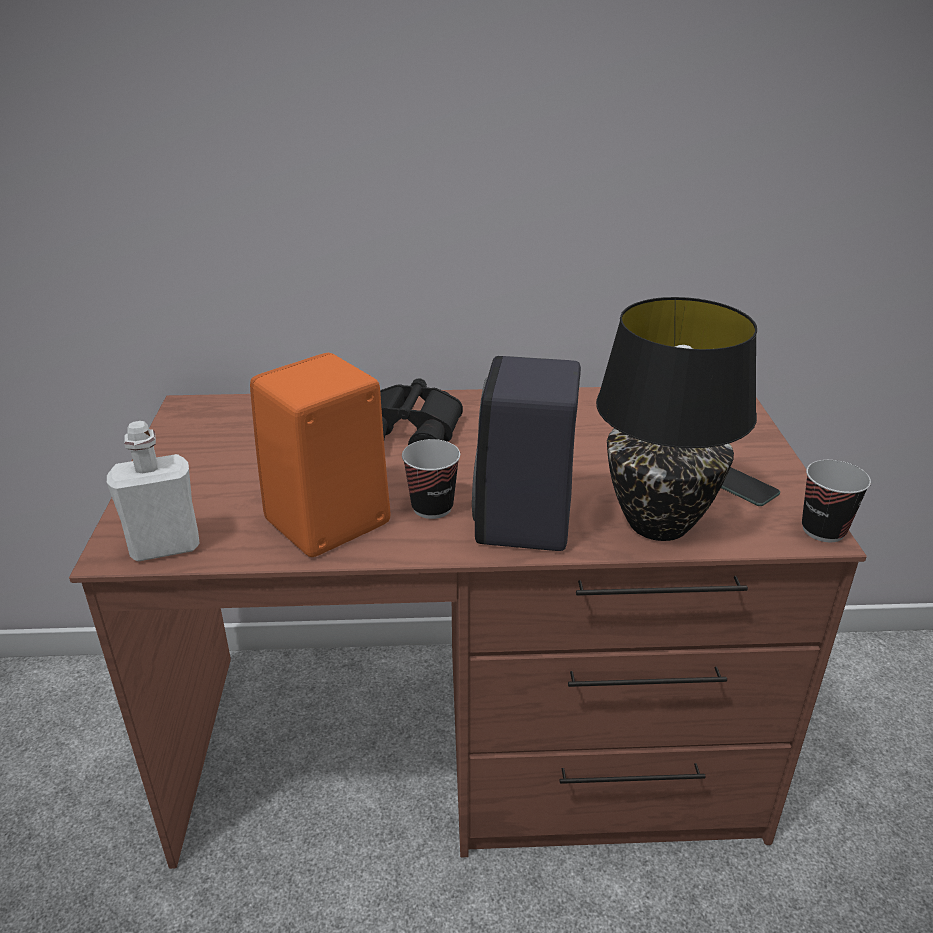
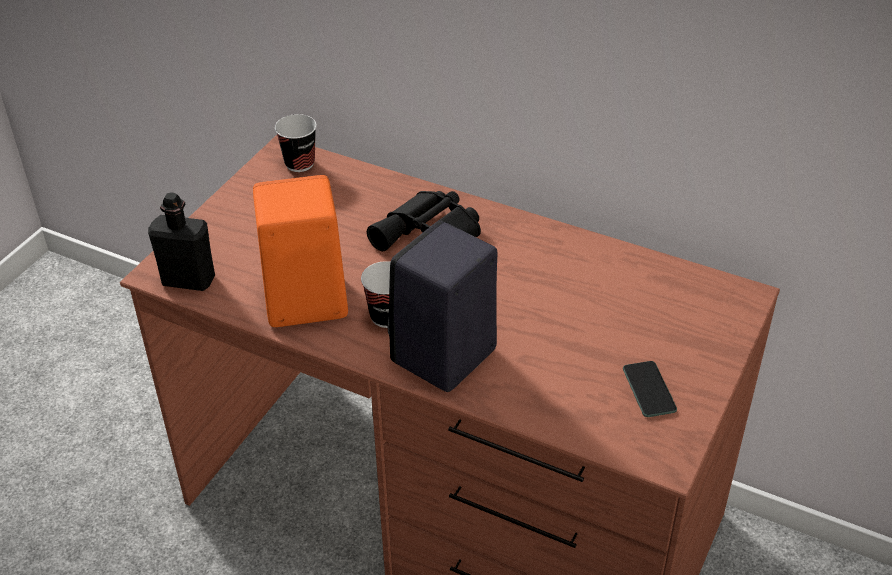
camera: 30 degrees right, 10 degrees up
white bottle [107,421,200,561] -> black bottle [148,192,215,291]
black table lamp [596,297,757,541] -> none
cup [802,460,871,542] -> cup moved to [275,114,317,172]

